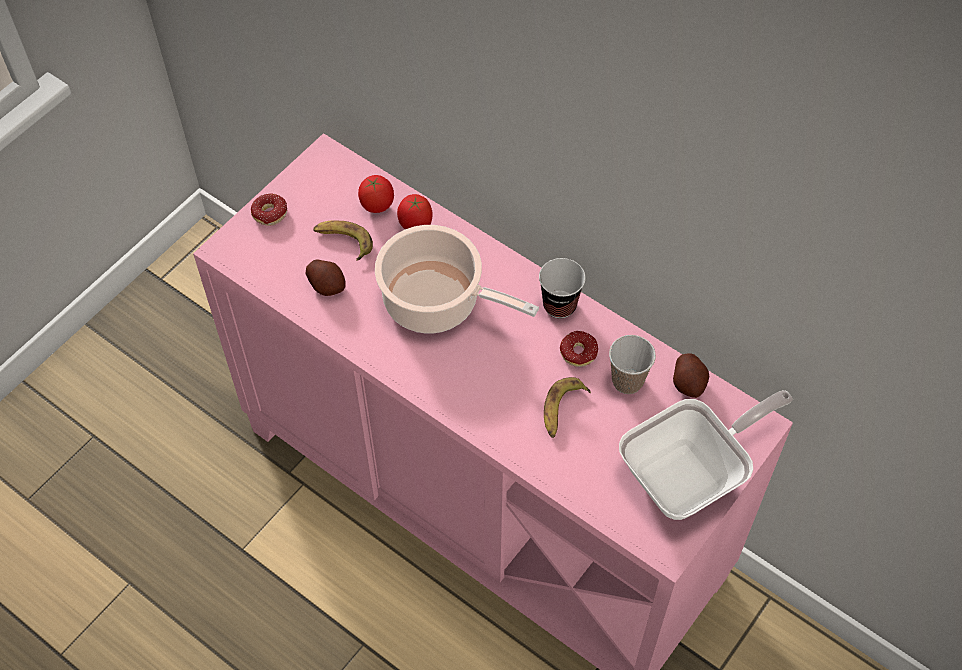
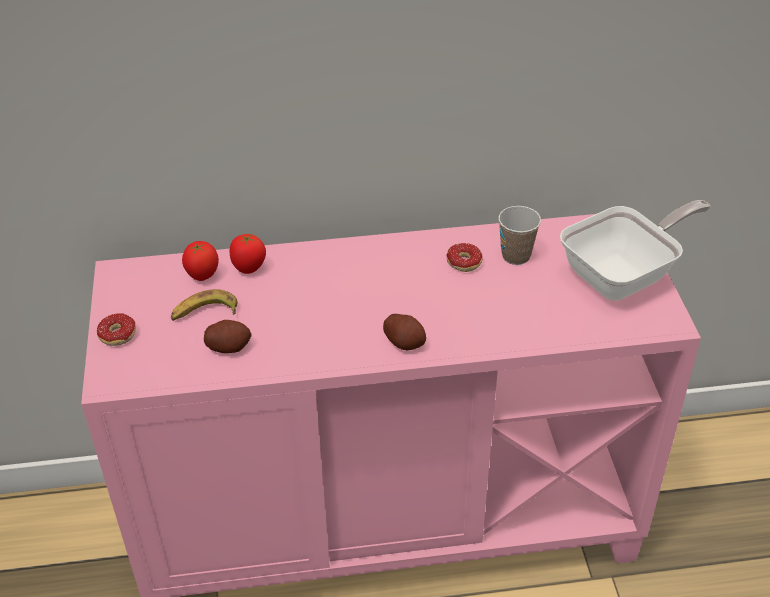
camera: 45 degrees left, 15 degrees down
cooking pot [375,225,539,334] -> none
cup [539,258,586,319] -> none
banana [544,377,591,438] -> none
frying pan [619,390,793,520] -> frying pan turned 45 degrees clockwise [560,200,711,300]
potato [673,353,709,398] -> potato moved to [383,314,426,350]

